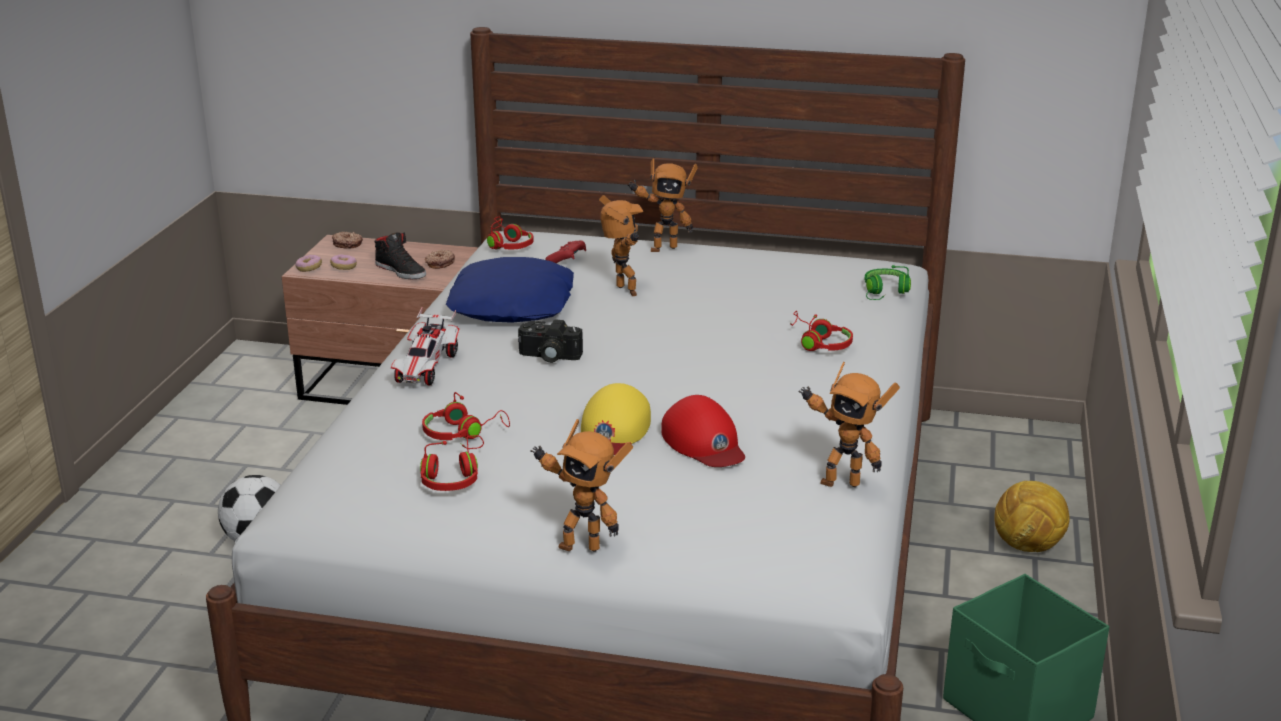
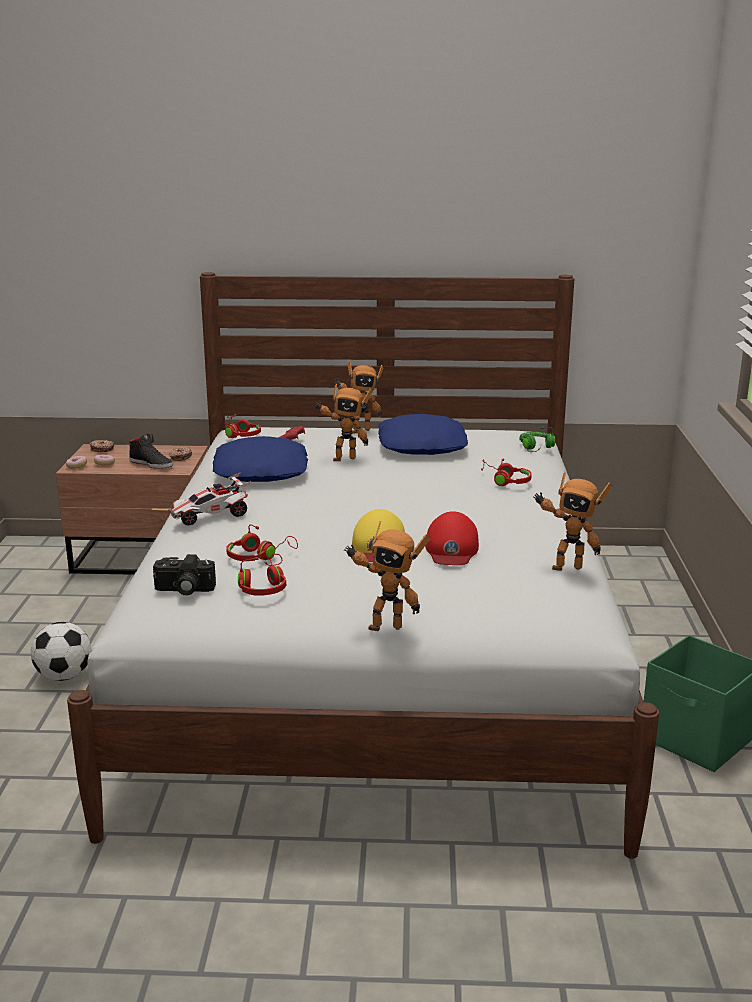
camera: 10 degrees left, 5 degrees down
toy car [391,307,459,386] -> toy car turned 60 degrees clockwise [168,473,251,526]
camera [518,319,583,363] -> camera moved to [153,554,216,596]
toy robot [599,195,643,296] -> toy robot turned 120 degrees clockwise [313,384,373,461]
red cap [661,395,745,467] -> red cap turned 45 degrees clockwise [425,511,479,565]
football [994,481,1070,552] -> none
none -> blue pillow [378,414,468,455]

